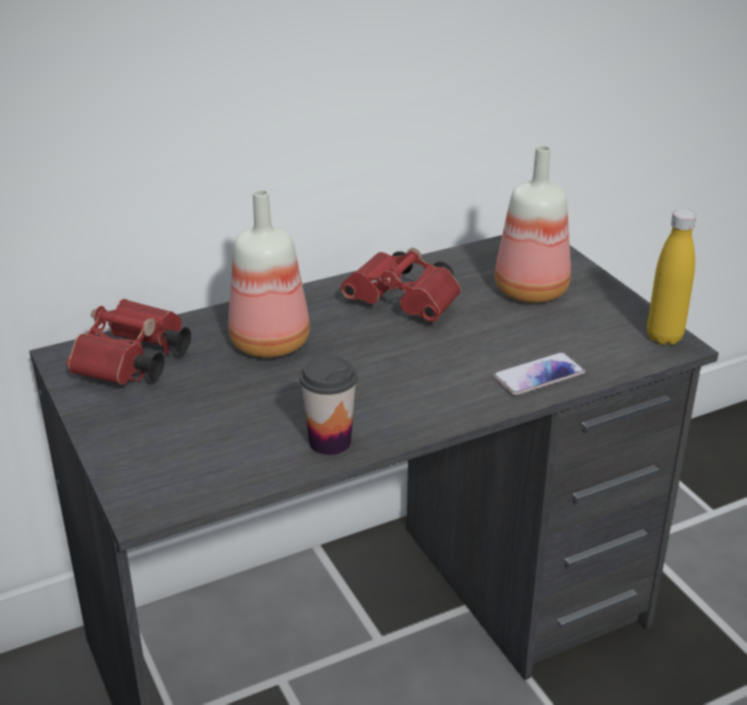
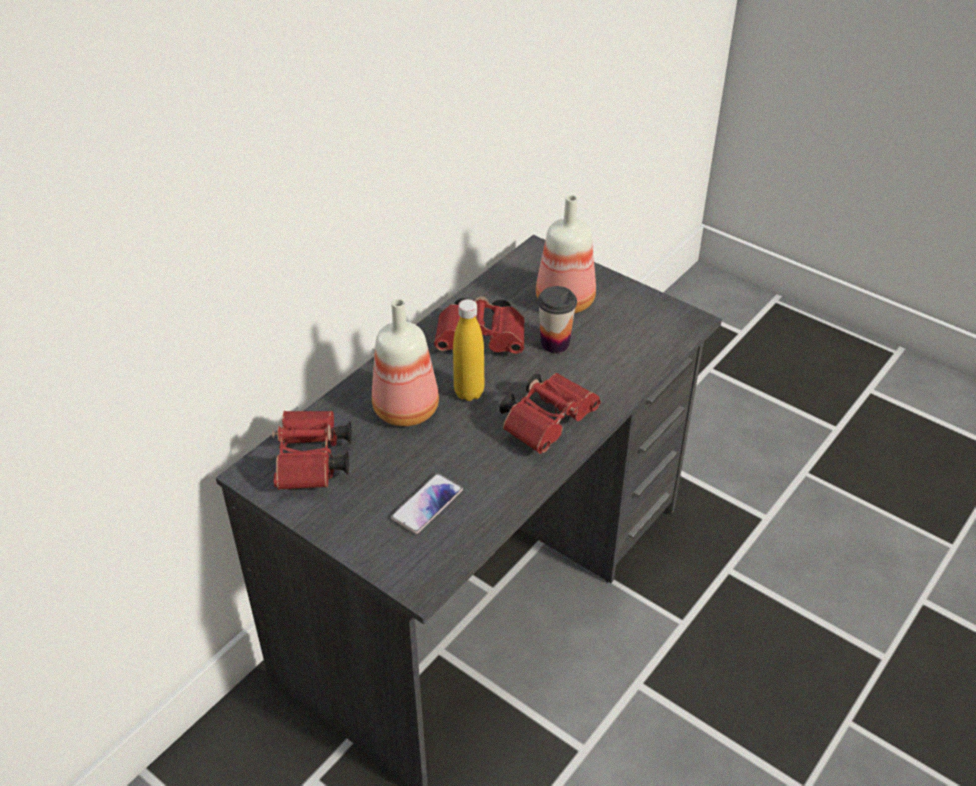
camera: 25 degrees left, 10 degrees up
cup [300,356,357,455] -> cup moved to [538,286,577,353]
phone [493,352,585,396] -> phone moved to [391,474,463,534]
yellow bottle [647,209,696,345] -> yellow bottle moved to [453,299,484,401]
none -> red binoculars [499,373,601,454]

